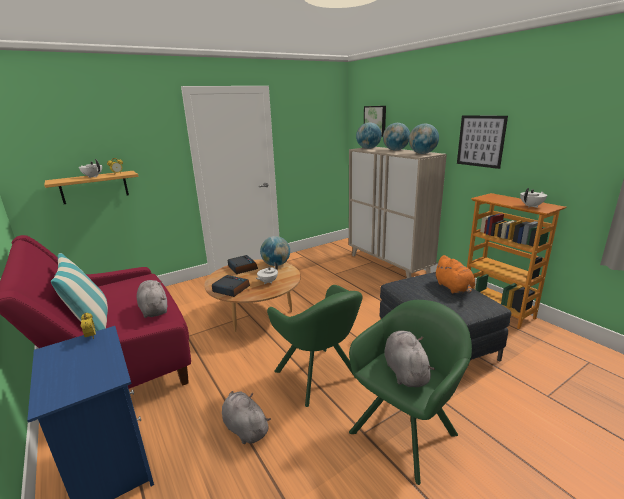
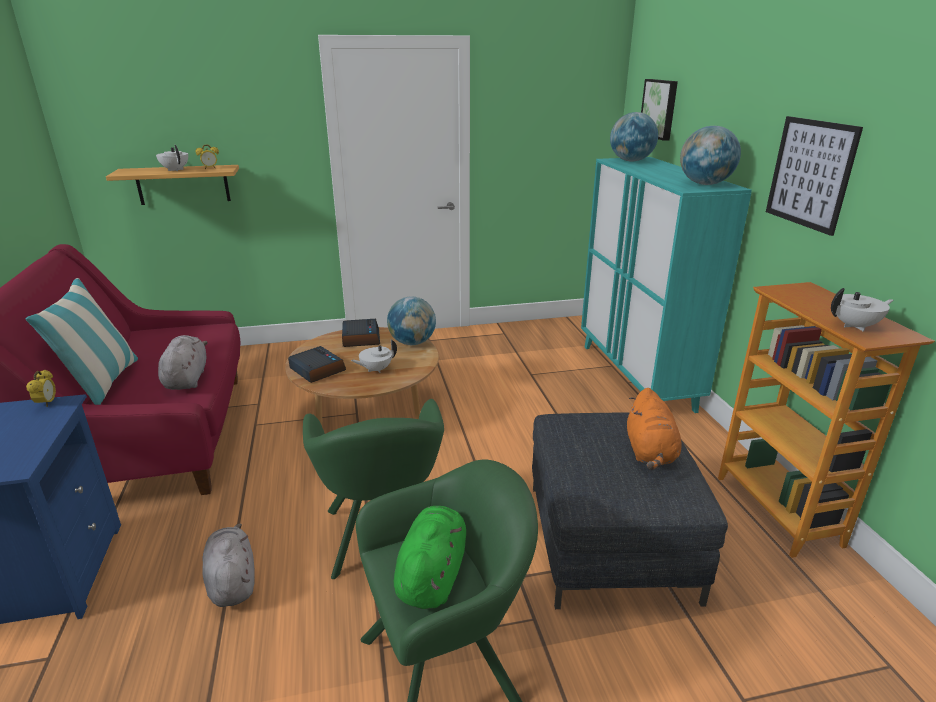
camera: 20 degrees right, 5 degrees up
beige cabinet [349,147,447,278] -> turquoise cabinet [581,157,752,413]
globe [383,123,410,151] -> none
grey plush toy [384,330,435,387] -> green plush toy [394,506,466,609]

